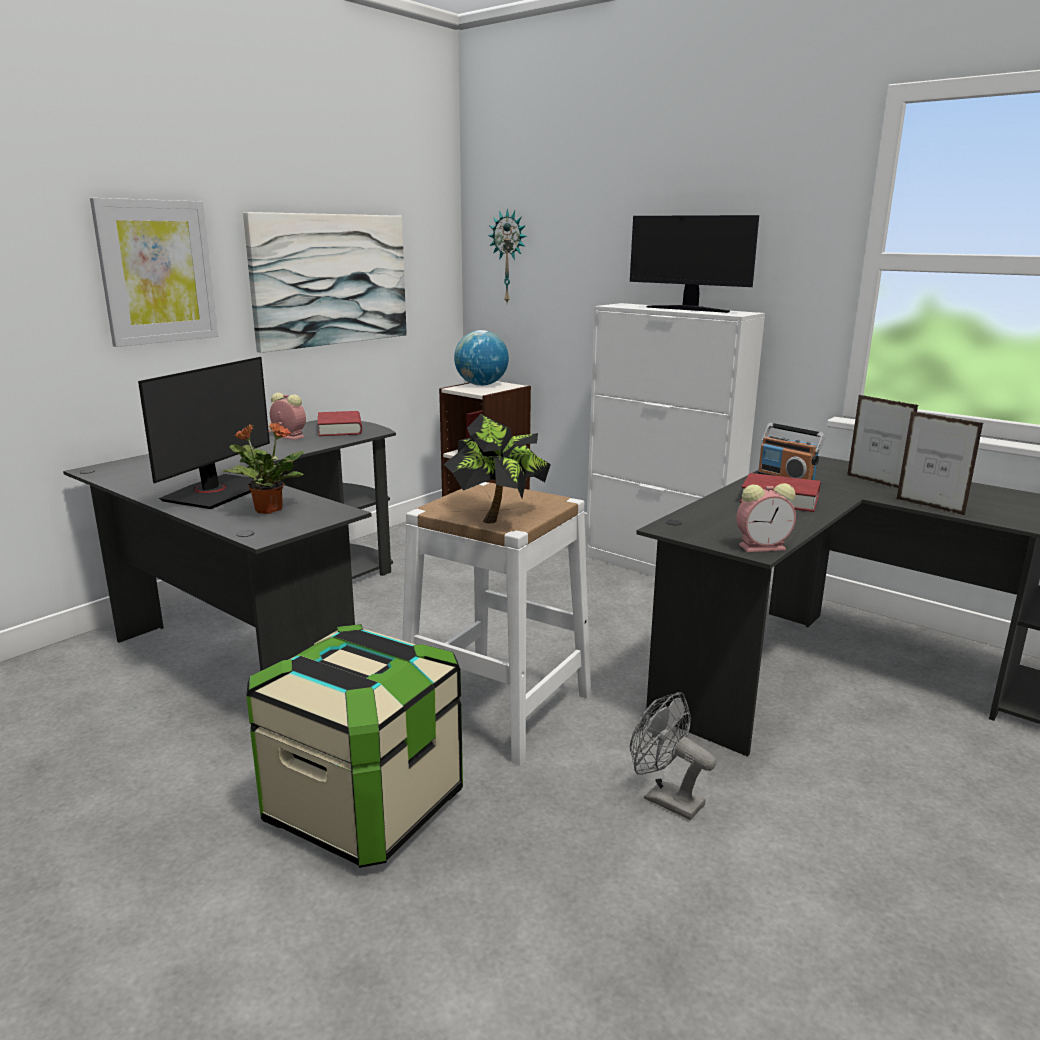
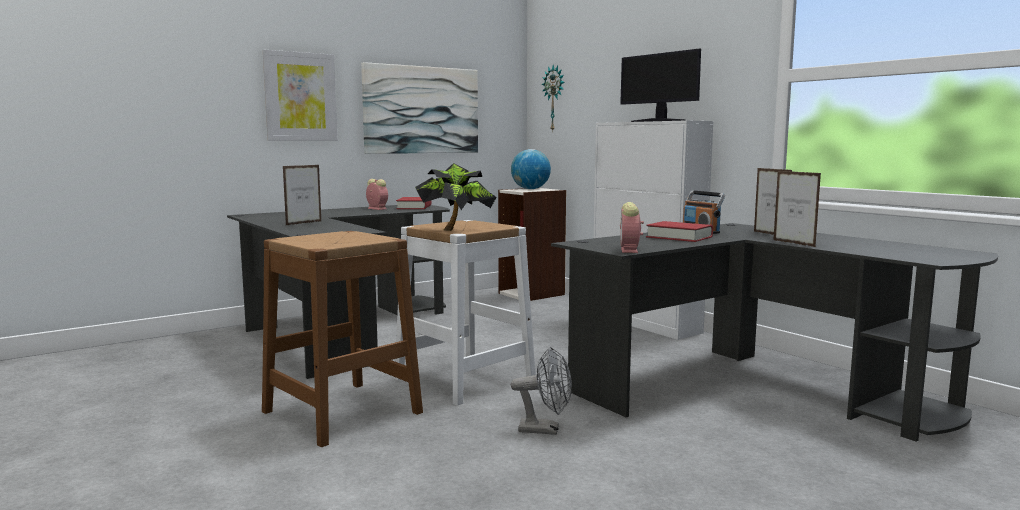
camera: 15 degrees right, 10 degrees down
monitor [138,357,270,509] -> picture frame [283,165,321,225]
potted plant [223,423,305,514] -> none
storage box [246,624,463,868] -> brown stool [262,231,423,447]
grey fan [630,692,716,820] -> grey fan turned 135 degrees clockwise [511,347,572,435]
alarm clock [736,483,796,552] -> alarm clock turned 90 degrees clockwise [620,202,644,253]

